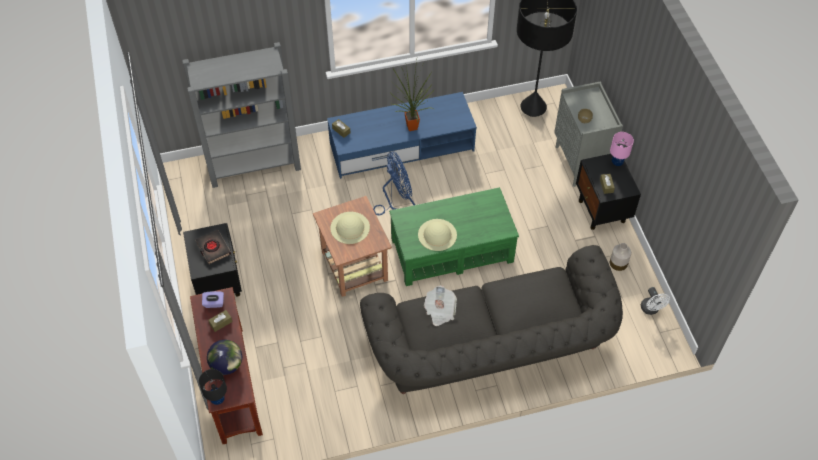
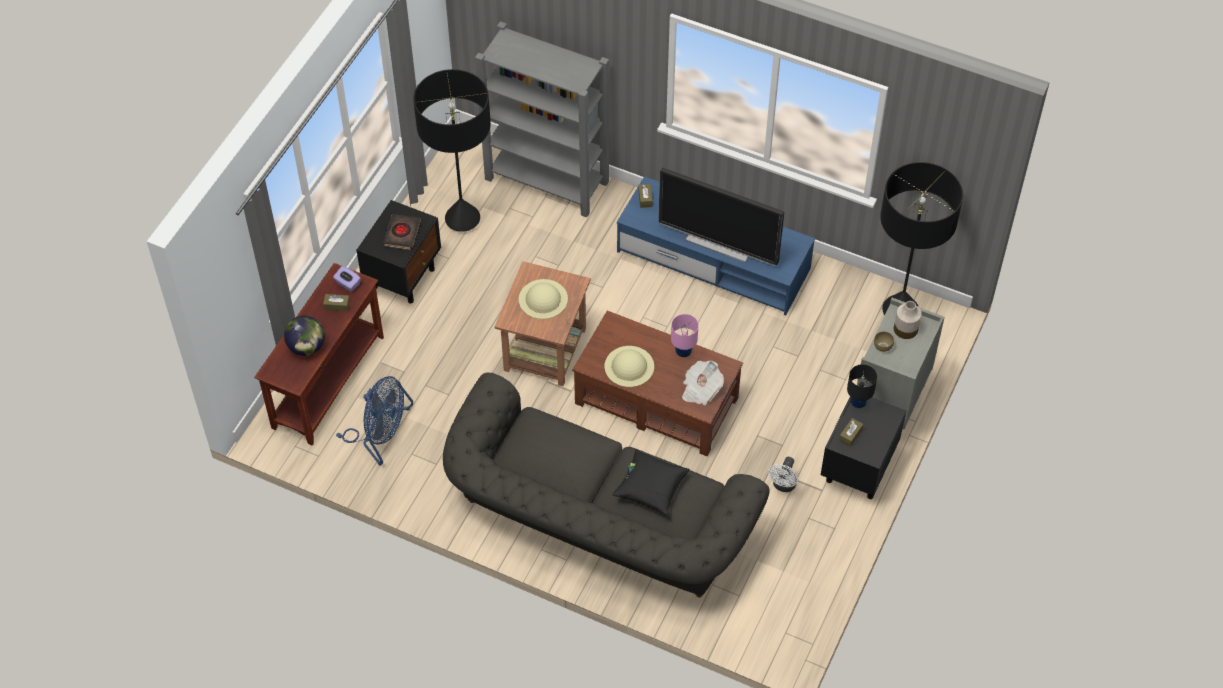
camera: 40 degrees right, 0 degrees up
black table lamp [199,369,227,405] -> black table lamp moved to [847,364,877,408]
blue fan [373,152,415,215] -> blue fan moved to [336,376,413,466]
green coffee table [389,187,519,286] -> brown coffee table [572,311,743,456]
potted plant [391,60,435,131] -> television [658,168,784,266]
newspaper [424,286,457,326] -> newspaper moved to [682,361,724,405]
pink table lamp [610,132,634,166] -> pink table lamp moved to [671,314,699,357]
beige vase [610,243,631,271] -> beige vase moved to [894,301,922,339]
white fan [641,287,670,315] -> white fan moved to [768,457,798,492]
none -> black floor lamp [413,69,491,232]
none -> black pillow [612,449,690,515]

